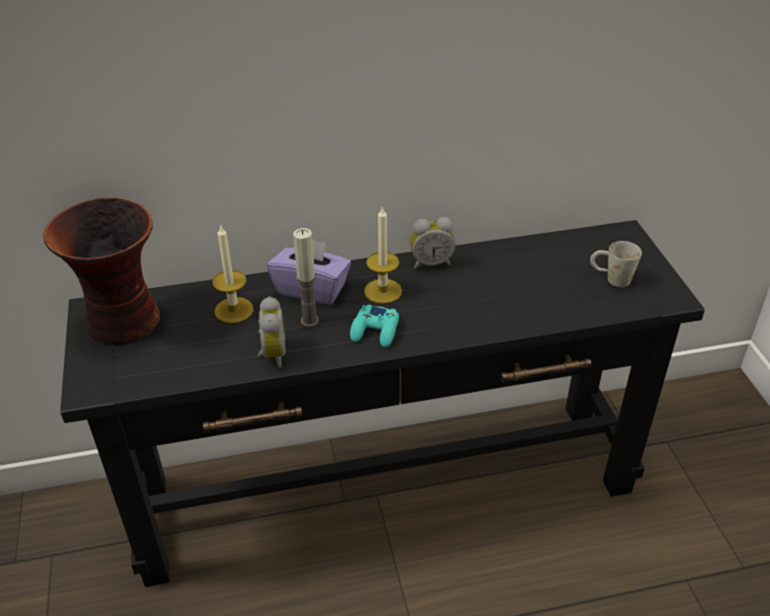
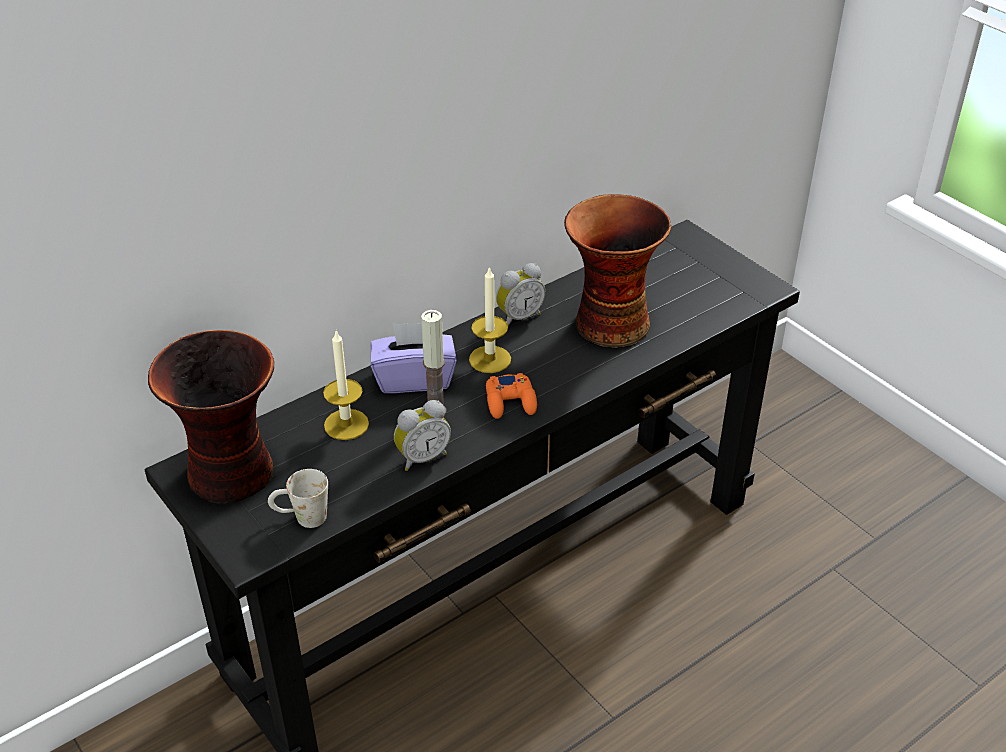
camera: 25 degrees left, 0 degrees up
alarm clock [258,296,286,368] -> alarm clock turned 90 degrees clockwise [394,400,451,471]
turquoise game controller [350,305,399,347] -> orange game controller [486,373,537,419]
white mug [590,241,642,287] -> white mug moved to [268,469,328,528]
none -> vase [564,194,671,348]

